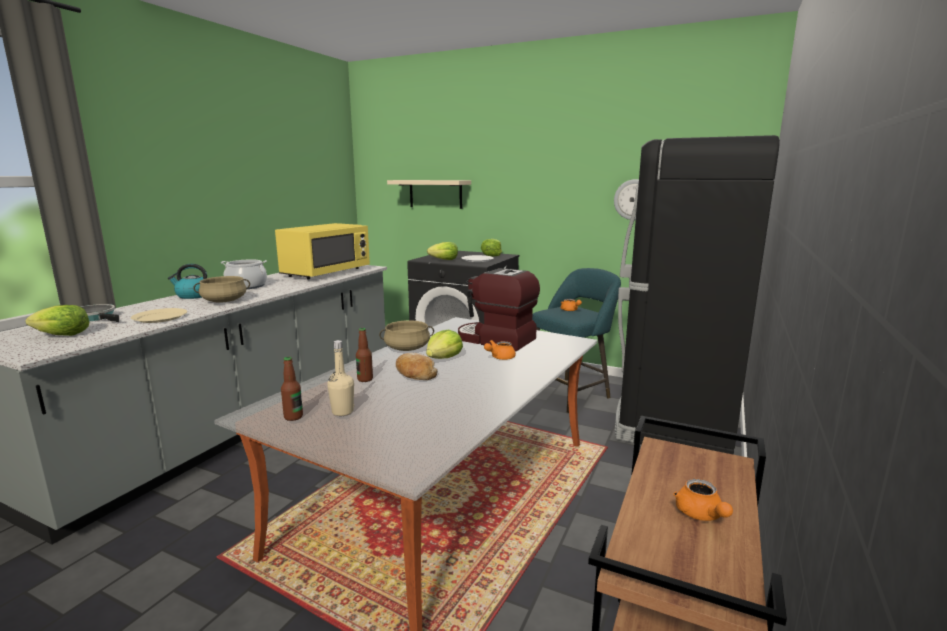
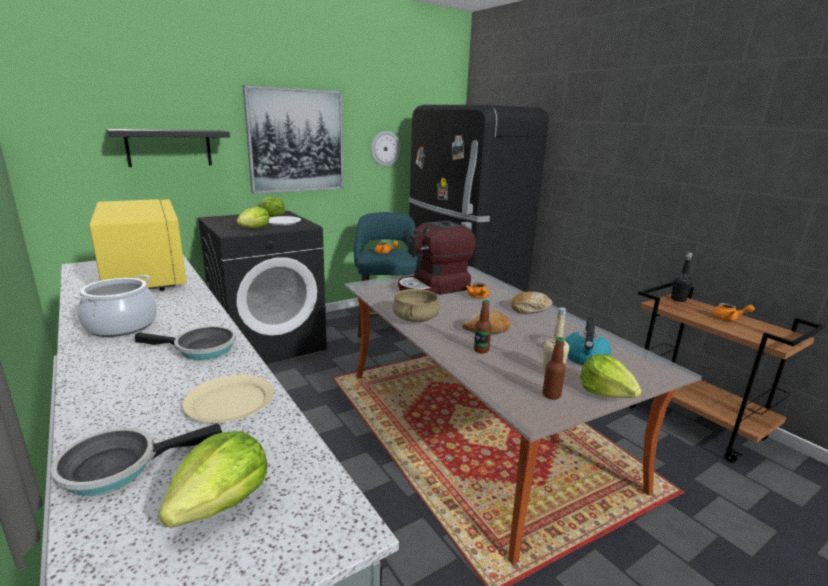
camera: 60 degrees left, 5 degrees up
kettle [168,264,207,299] -> kettle moved to [565,317,611,365]
beige cooking pot [194,276,250,302] -> frying pan [135,326,236,360]
beige shelf [387,180,471,209] -> black shelf [106,129,230,167]
lettuce [426,330,463,359] -> lettuce moved to [580,354,642,398]
none -> picture [243,85,344,194]
none -> bread [511,292,552,314]
none -> black bottle [671,253,693,302]

